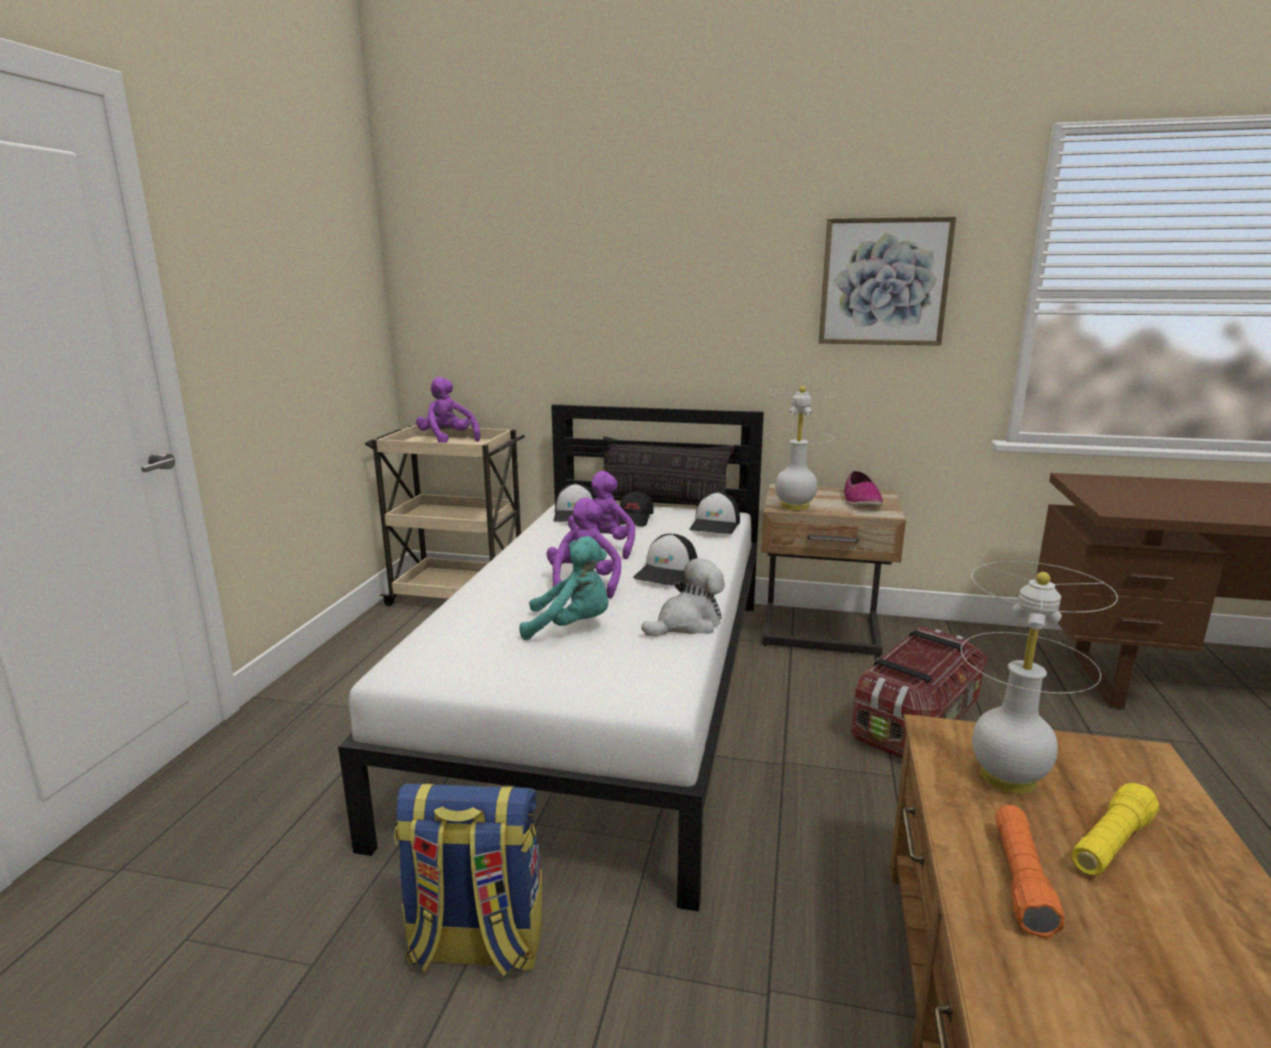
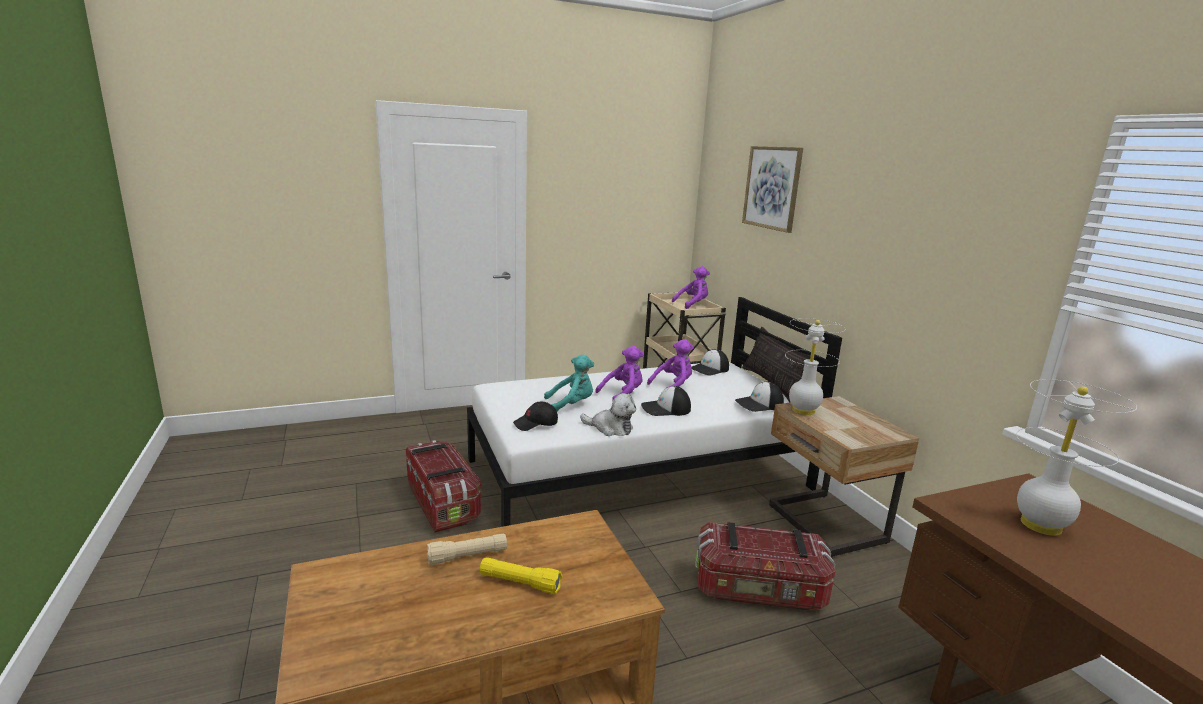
camera: 55 degrees right, 0 degrees up
backpack [394,782,543,976] -> storage box [406,440,482,533]
purple plush toy [416,377,481,443] -> purple plush toy turned 45 degrees clockwise [672,266,710,309]
turquoise plush toy [520,536,609,640] -> turquoise plush toy turned 75 degrees counterclockwise [544,355,594,411]
black cap [618,491,654,527] -> black cap moved to [513,402,558,431]
picture [819,216,956,346] -> picture moved to [742,146,803,233]
shoe [843,471,883,507] -> none
white table lamp [961,561,1118,794] -> white table lamp moved to [1016,379,1137,536]
orange flashlight [995,805,1065,938] -> beige flashlight [427,533,507,565]

